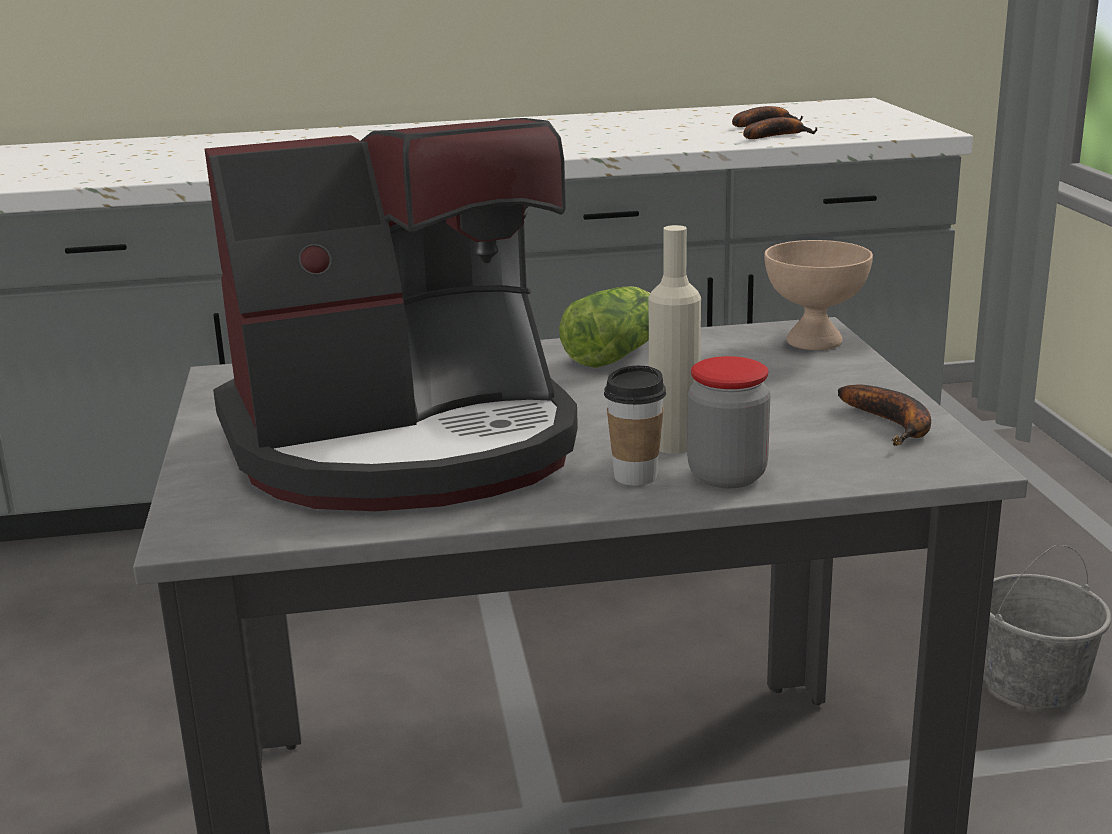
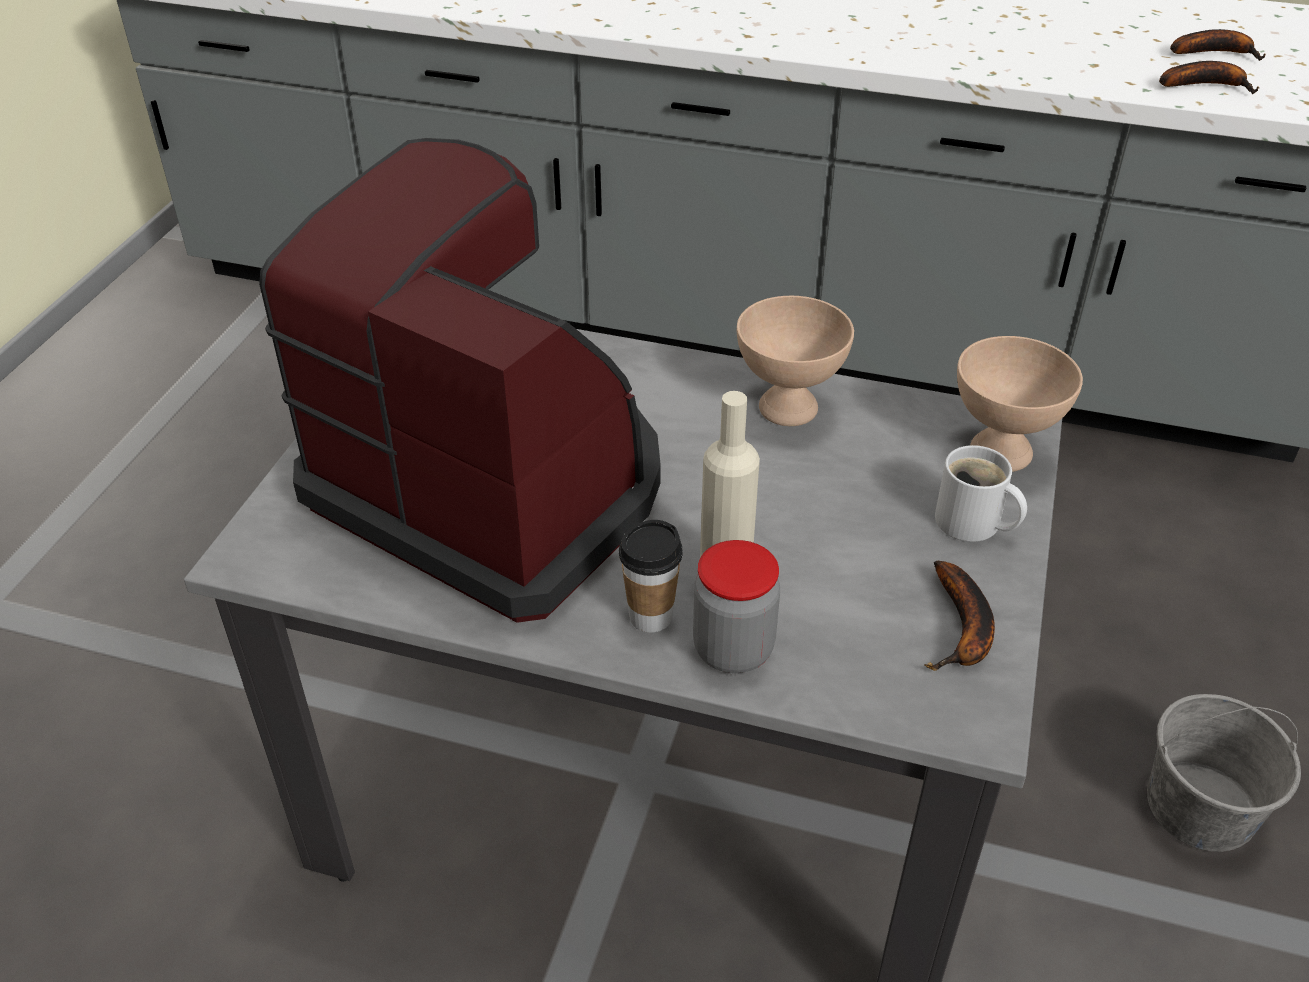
camera: 25 degrees right, 20 degrees up
coffee machine [205,118,578,511] -> coffee machine turned 150 degrees counterclockwise [259,138,661,623]
lettuce [559,286,650,368] -> beige bowl [737,296,854,426]
none -> white mug [935,445,1027,542]

